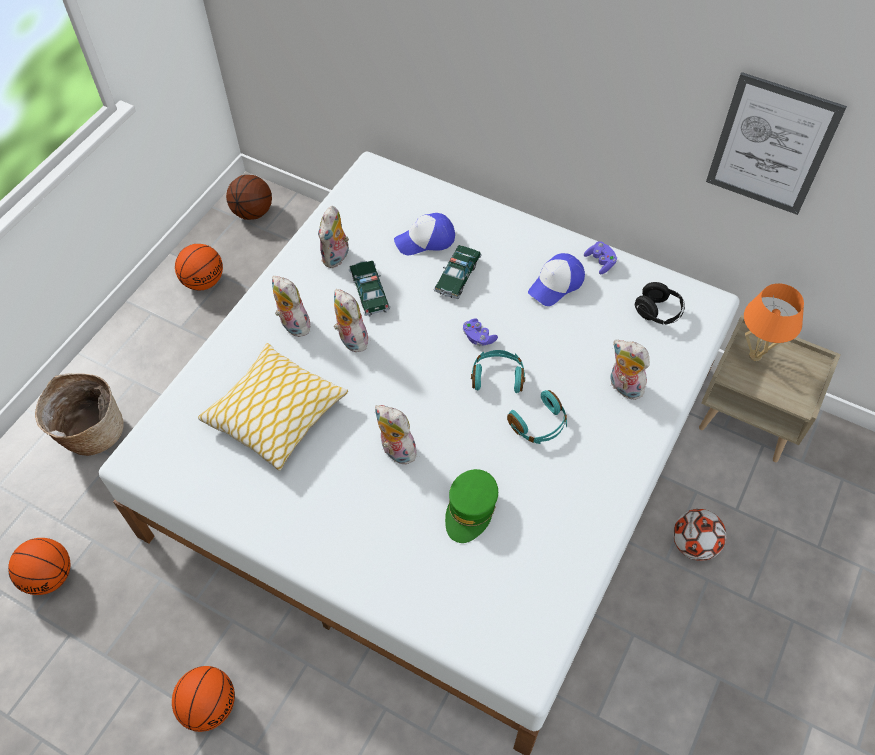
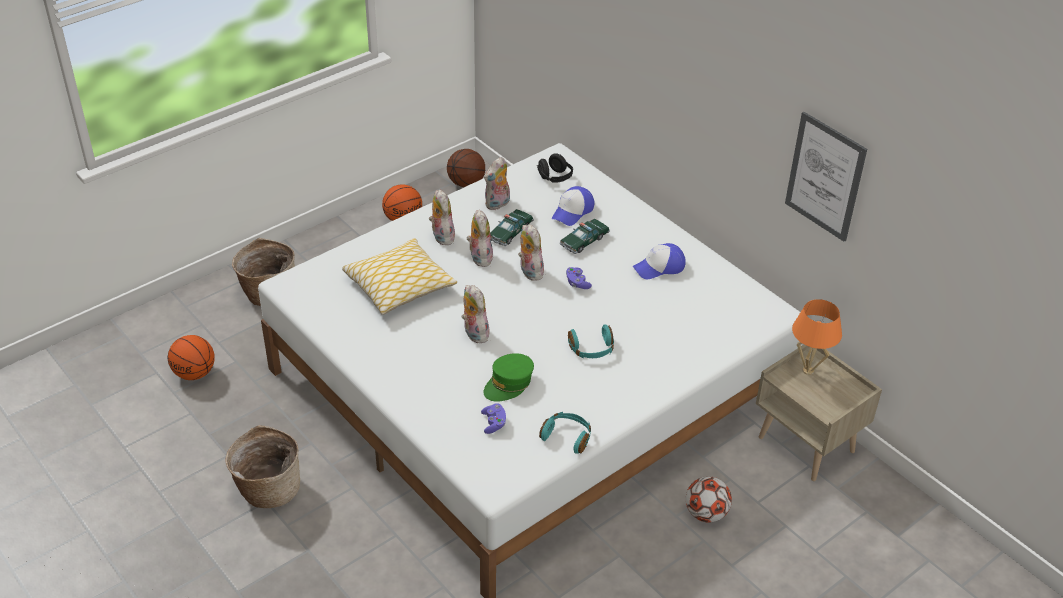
camera: 20 degrees right, 15 degrees down
basketball [172,666,235,732] -> basket [225,425,300,508]
toy car [349,261,390,316] -> toy car turned 150 degrees counterclockwise [490,209,534,246]
cap [394,213,455,255] -> cap turned 60 degrees counterclockwise [552,186,594,226]
turquoise headphones [471,350,525,393] -> turquoise headphones moved to [539,412,591,454]
purple game controller [584,241,617,275] -> purple game controller moved to [481,403,506,434]
plush toy [611,340,650,400] -> plush toy moved to [518,224,544,281]
black headphones [635,282,685,325] -> black headphones moved to [537,154,573,183]

